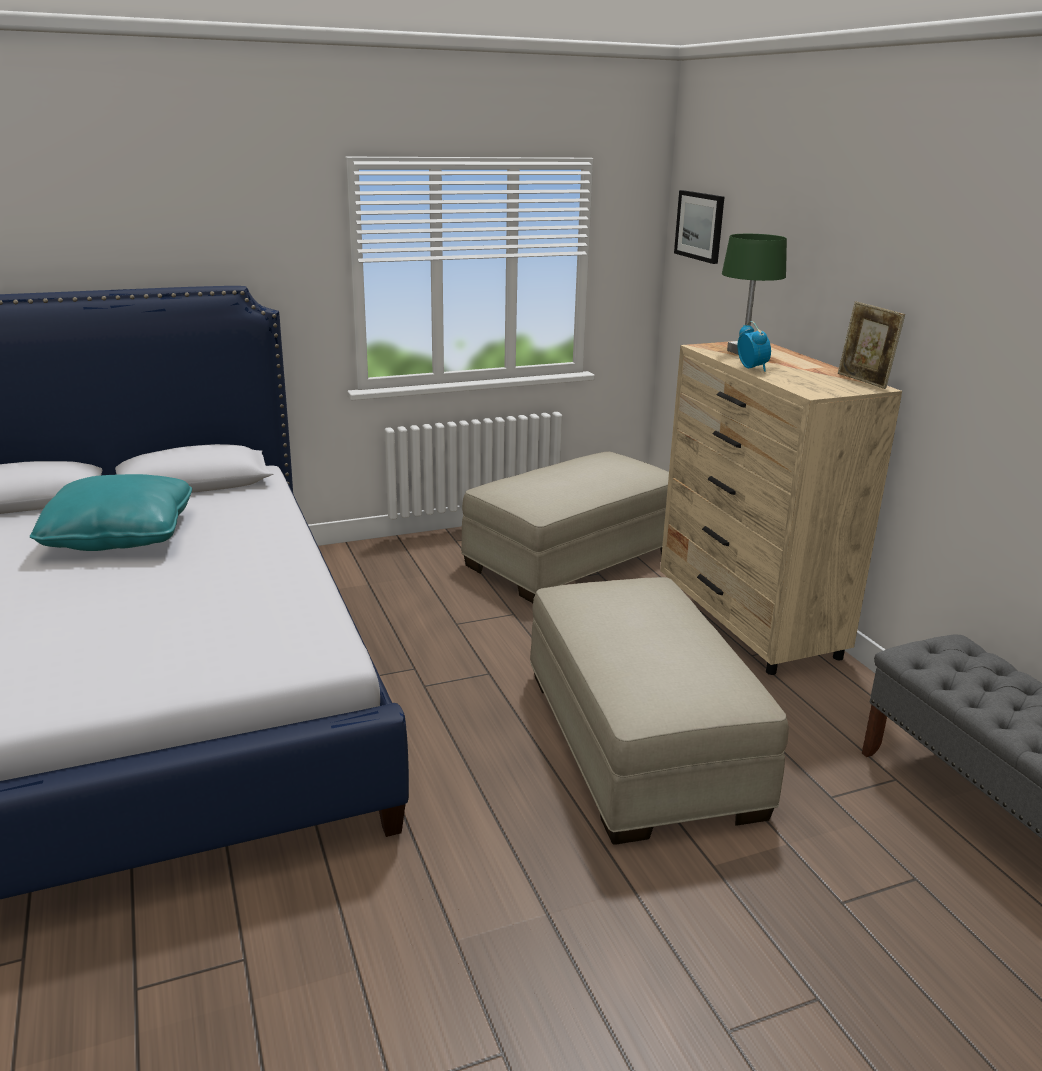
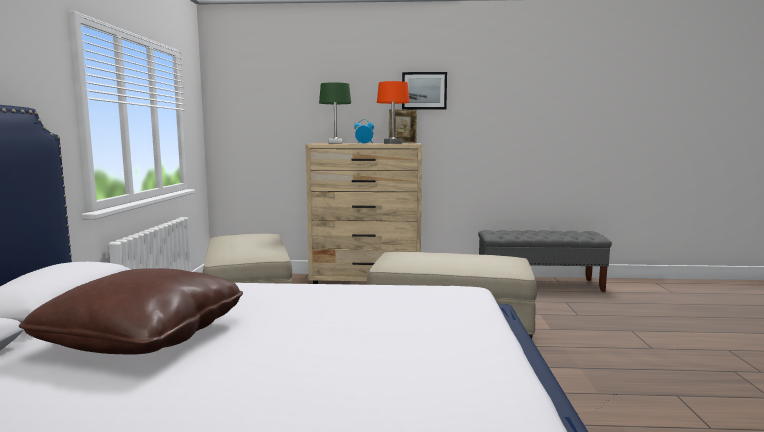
camera: 65 degrees left, 15 degrees down
turquoise pillow [30,474,192,551] -> brown pillow [19,268,243,355]
picture [674,190,724,264] -> picture moved to [402,72,447,110]
none -> orange table lamp [377,81,410,144]

